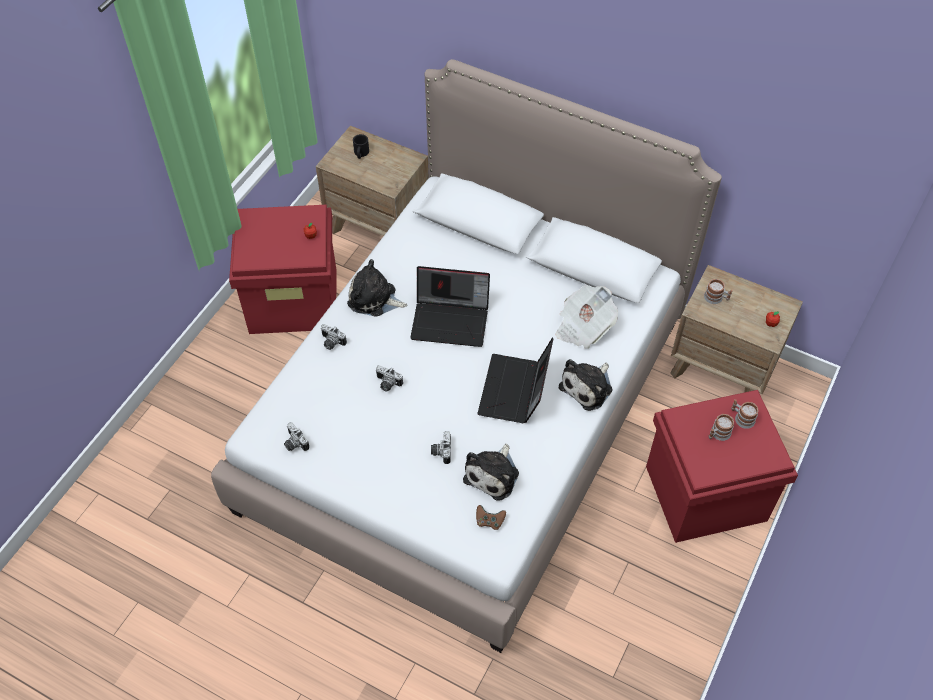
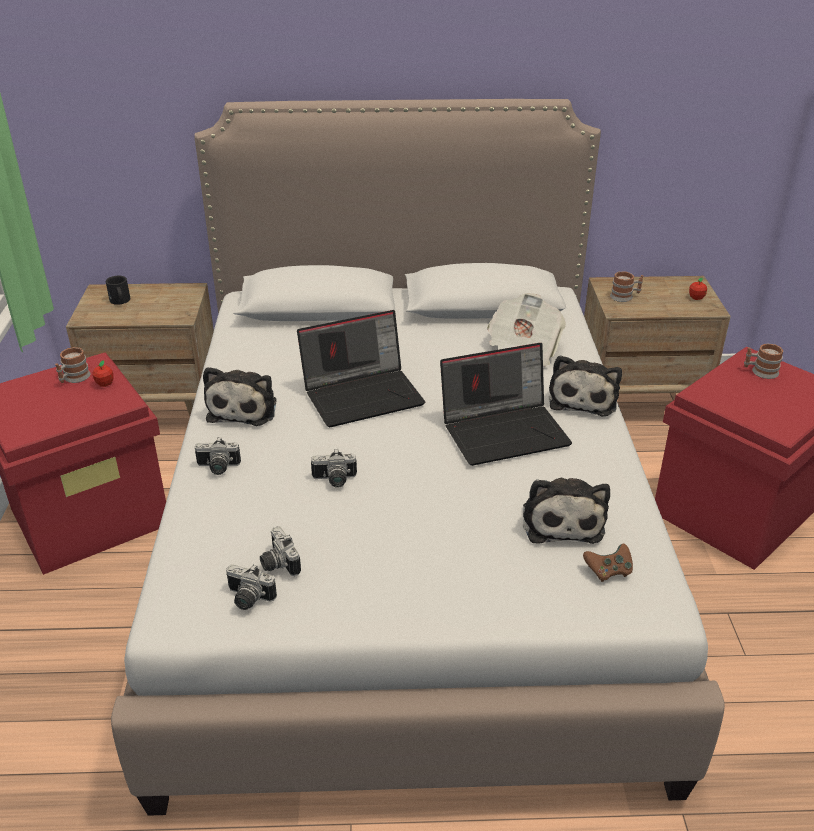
camera: 30 degrees left, 20 degrees down
plush toy [347,259,407,317] -> plush toy turned 75 degrees counterclockwise [203,367,277,426]
camera [431,431,451,464] -> camera moved to [260,526,301,576]
laptop [477,338,553,423] -> laptop turned 90 degrees counterclockwise [440,343,572,466]
mug [708,414,734,441] -> mug moved to [55,347,91,383]

